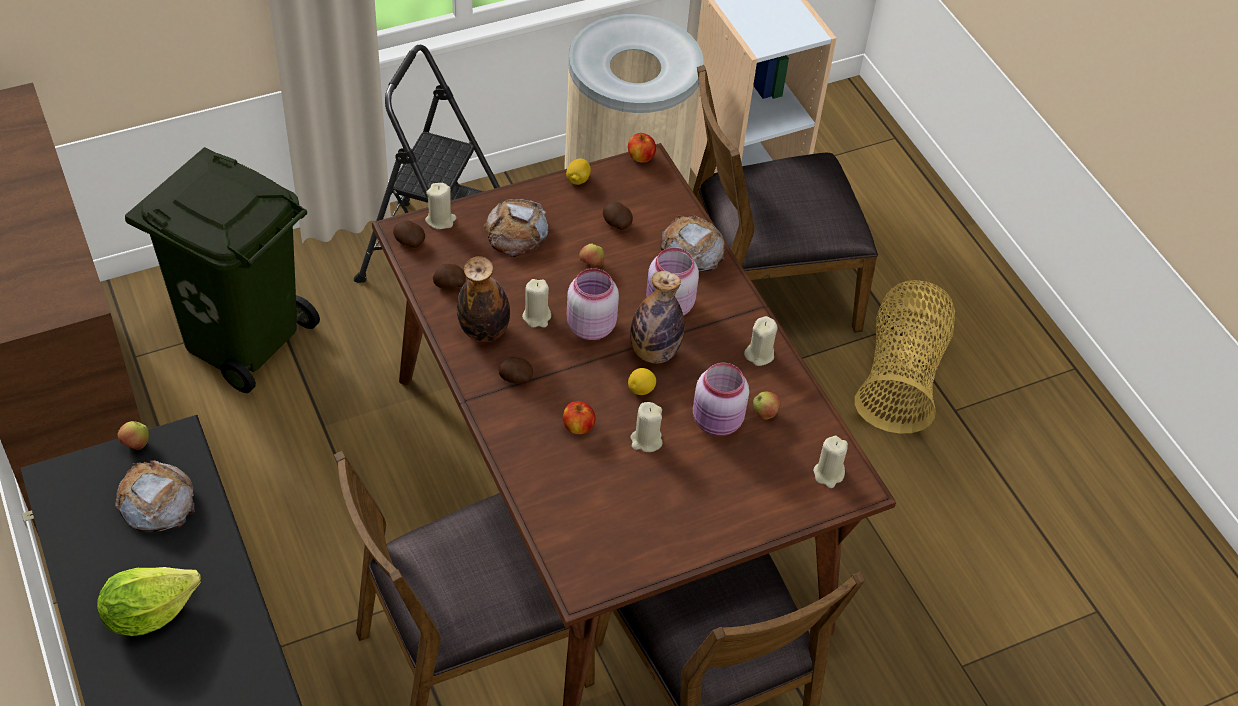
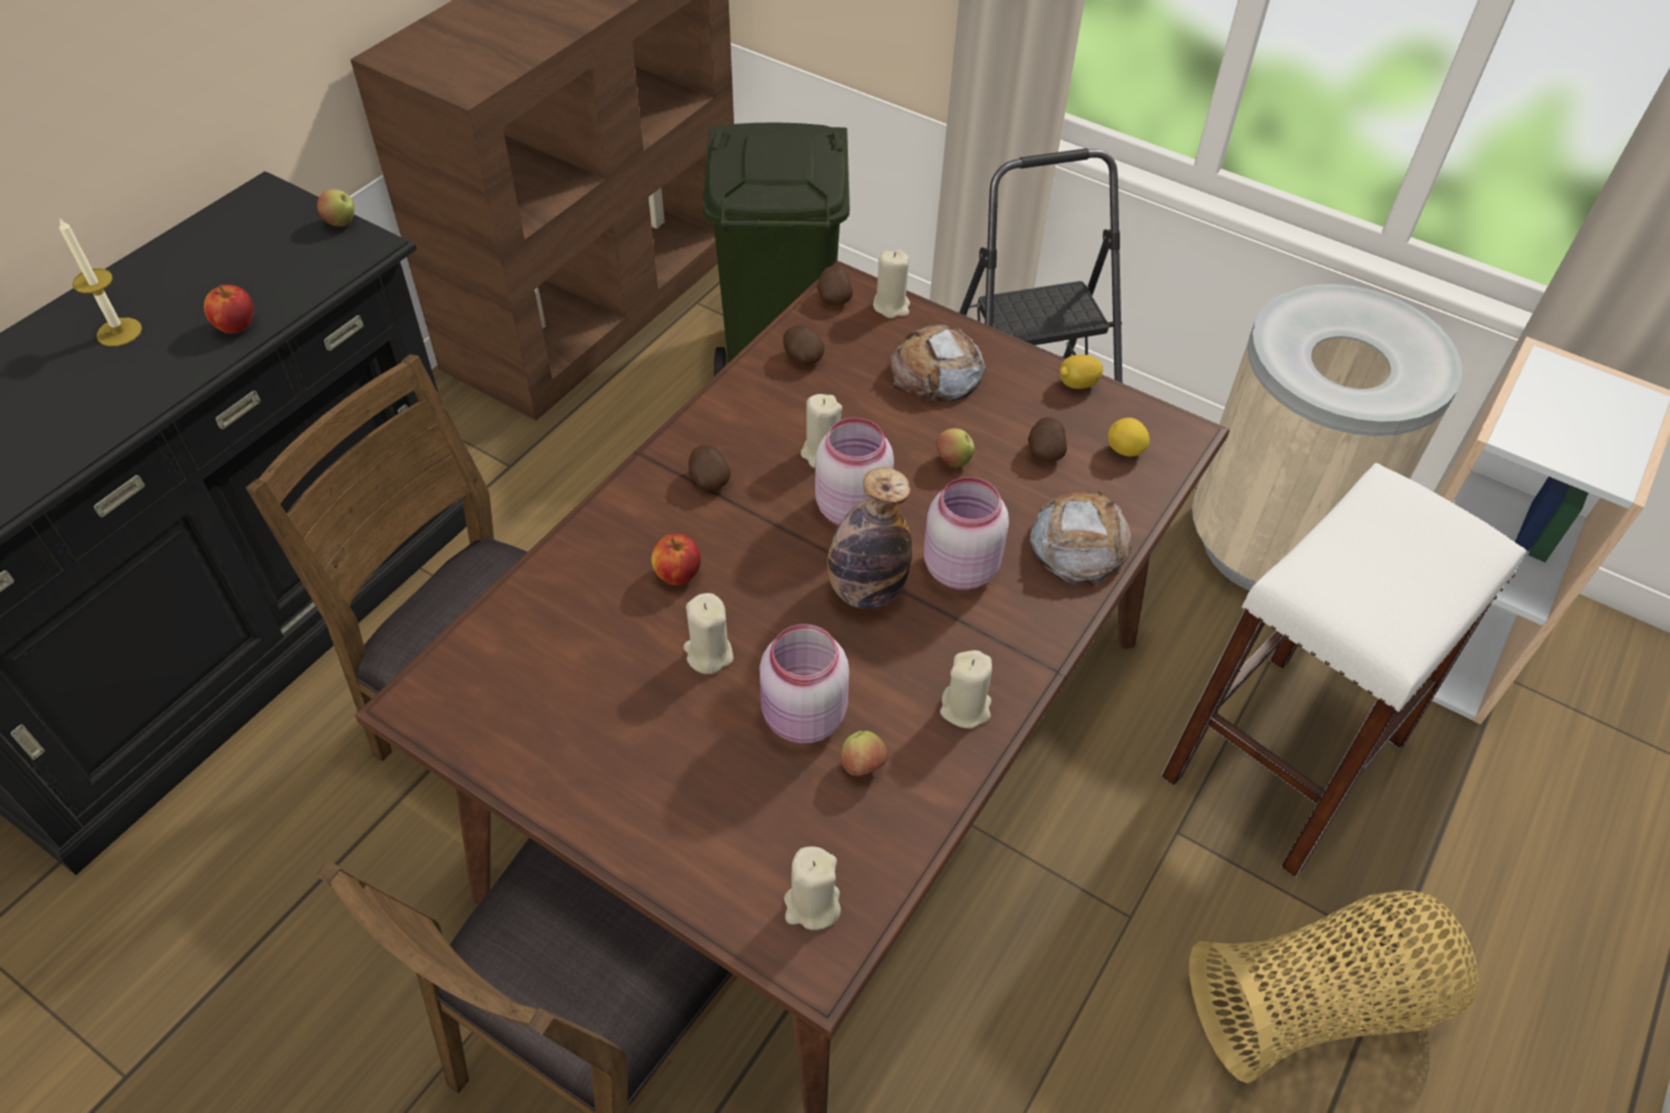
camera: 60 degrees right, 0 degrees up
lettuce [97,567,201,636] -> candle [59,217,142,346]
bread [115,460,194,533] -> none
bottle [457,256,510,342] -> none
apple [628,133,656,163] -> apple moved to [204,285,254,333]
lemon [628,368,656,395] -> lemon moved to [1108,418,1150,456]
brown chair [693,65,878,333] -> white stool [1161,463,1526,878]

